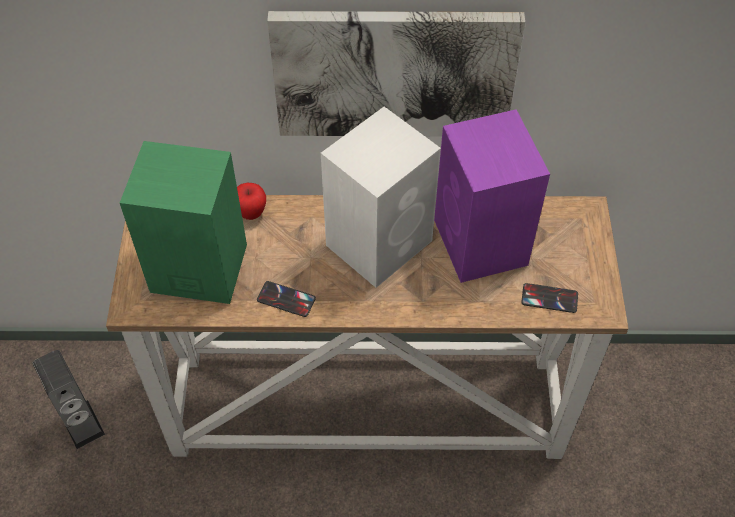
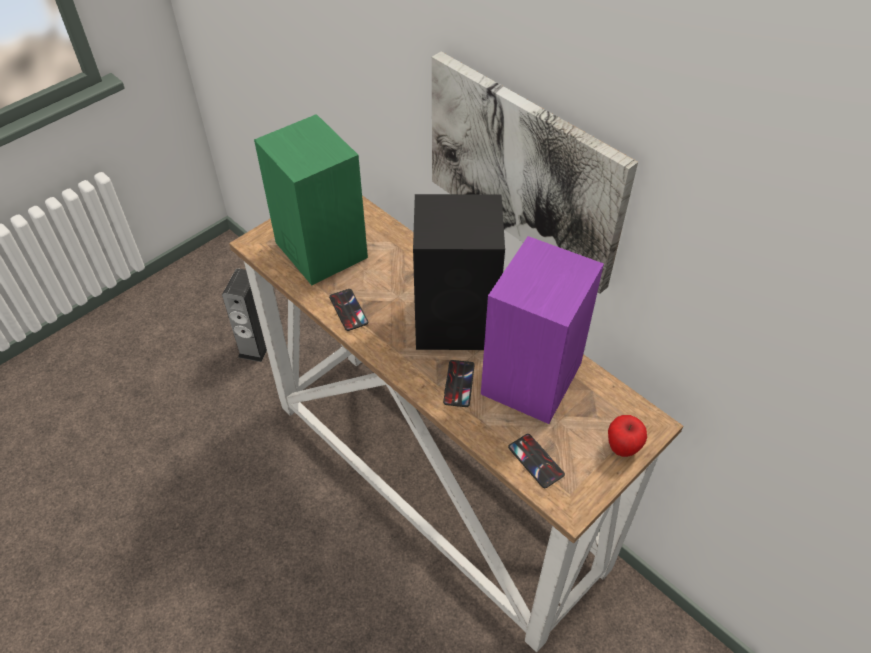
camera: 45 degrees right, 5 degrees down
apple [237,183,266,220] -> apple moved to [608,415,647,457]
white speaker [321,107,441,288] -> black speaker [413,194,505,350]
none -> phone [443,360,475,407]

